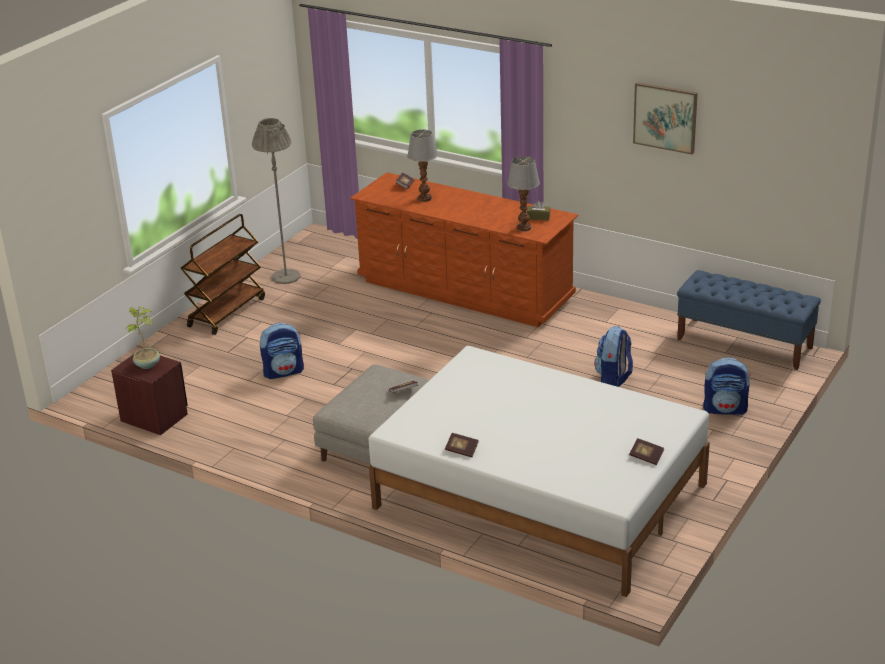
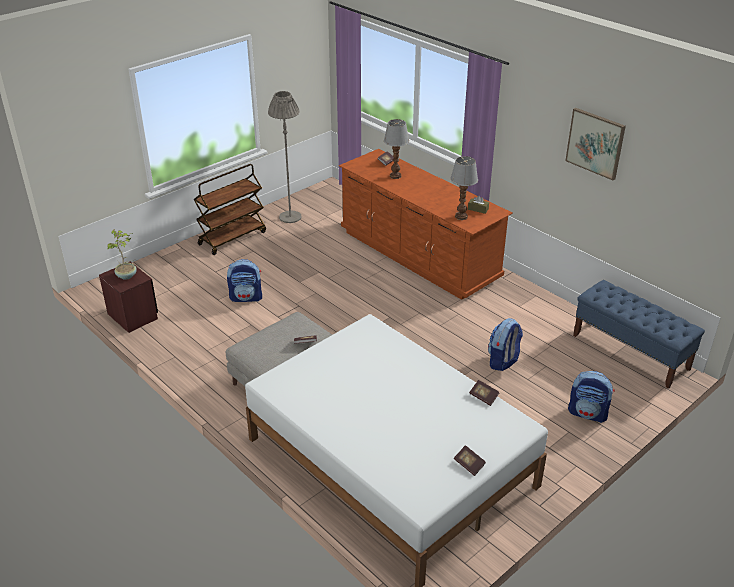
camera: 15 degrees right, 5 degrees up
book [445,433,478,458] -> book moved to [469,380,499,406]

